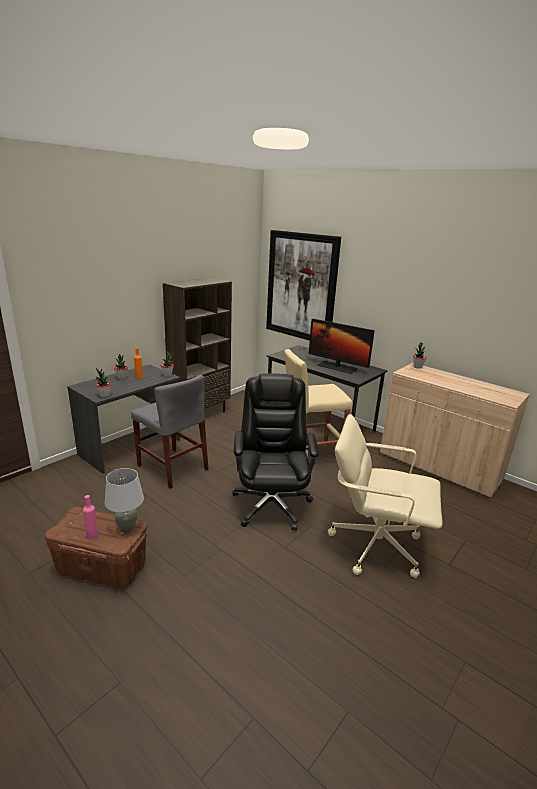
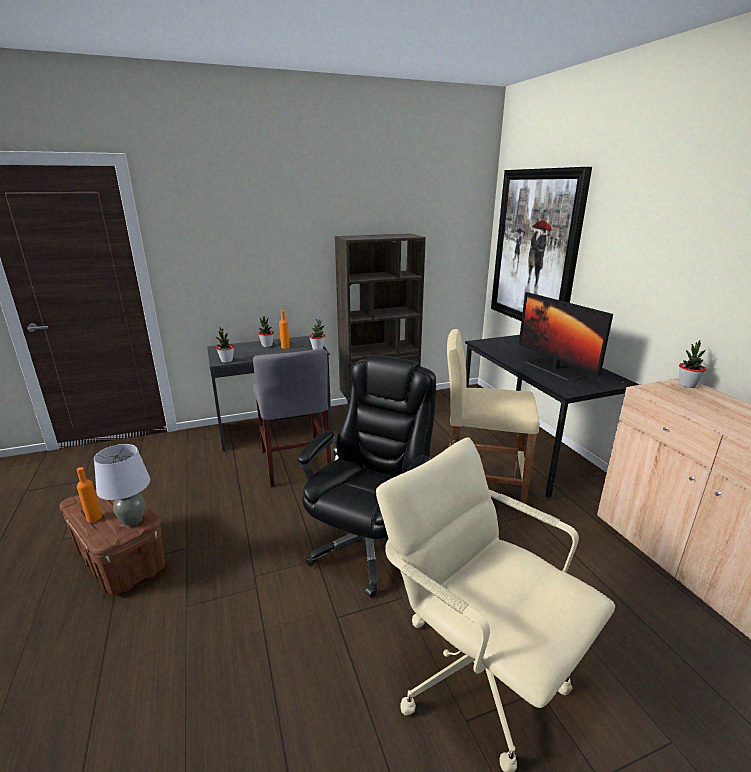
camera: 30 degrees right, 0 degrees up
pink bottle [83,495,98,539] -> orange bottle [76,467,102,522]

